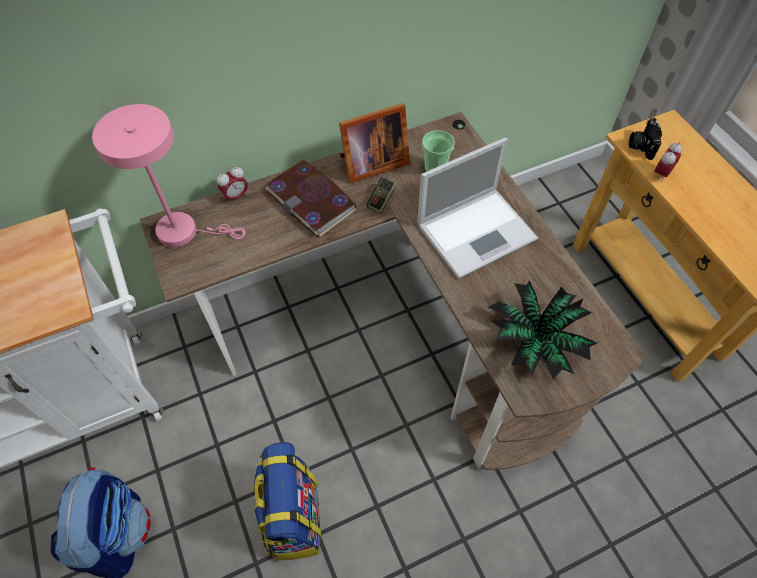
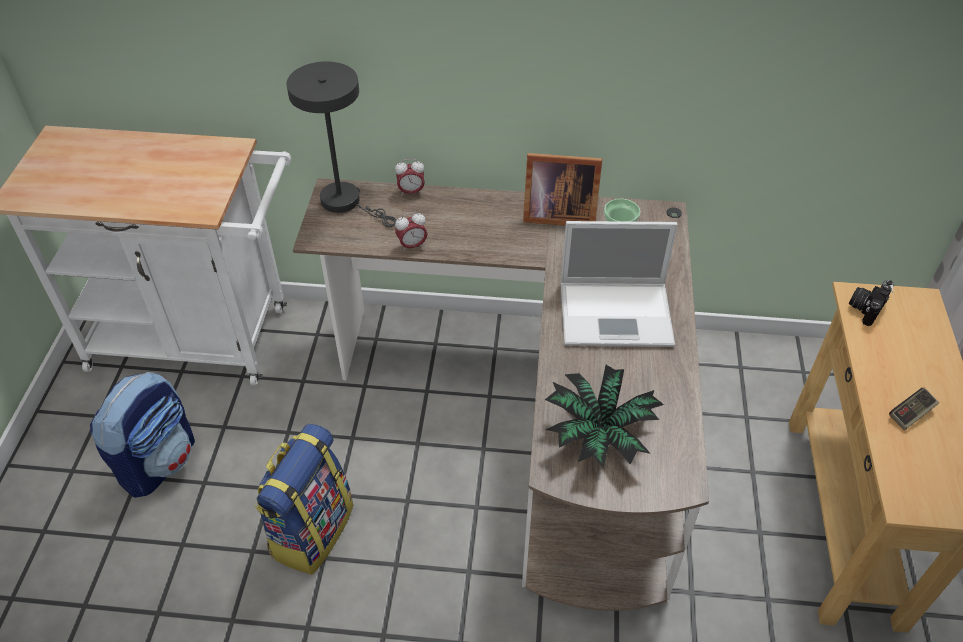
camera: 30 degrees right, 10 degrees down
pink table lamp [92,104,245,247] -> grey table lamp [286,61,396,228]
book [265,160,357,237] -> none
game controller [366,177,397,214] -> game controller moved to [889,388,939,430]
alarm clock [654,142,682,182] -> alarm clock moved to [395,212,428,252]

